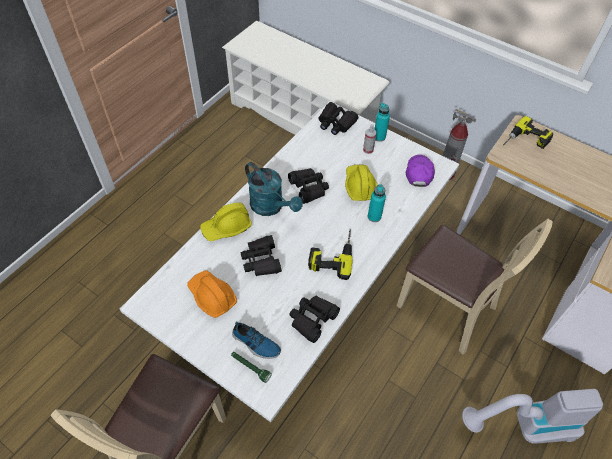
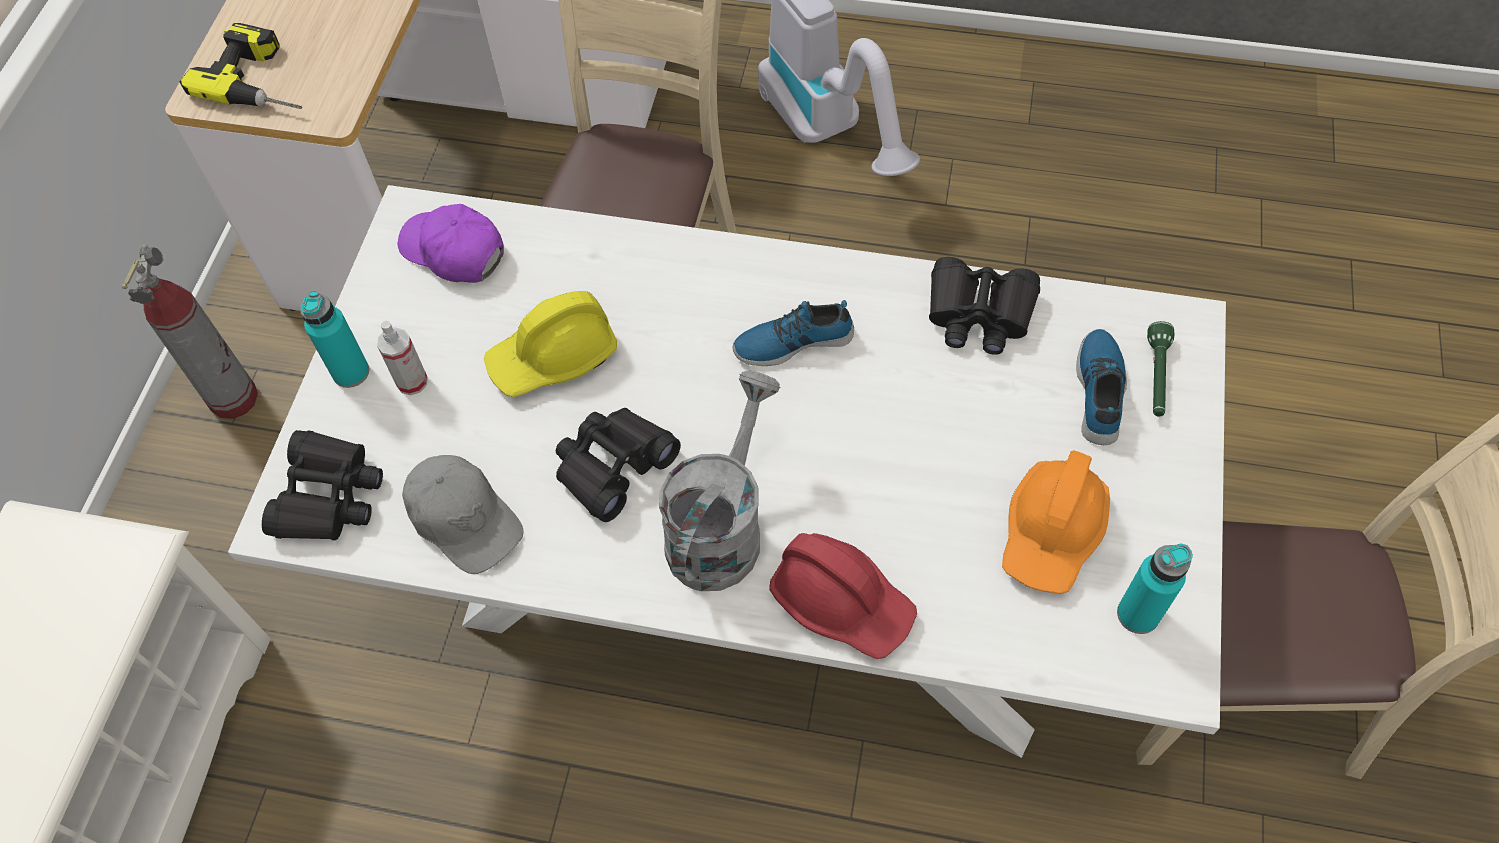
camera: 110 degrees left, 5 degrees up
yellow hard hat [200,203,252,241] -> red hard hat [769,533,917,659]
black binoculars [240,235,282,276] -> none
turquoise watering can [245,162,303,216] -> grey watering can [659,370,780,591]
power drill [308,229,353,280] -> shoe [733,300,854,366]
turquoise bottle [368,184,386,222] -> turquoise bottle moved to [1117,544,1193,634]
purple cap [406,155,435,187] -> purple cap turned 45 degrees clockwise [398,204,504,283]
none -> grey cap [402,455,524,574]

